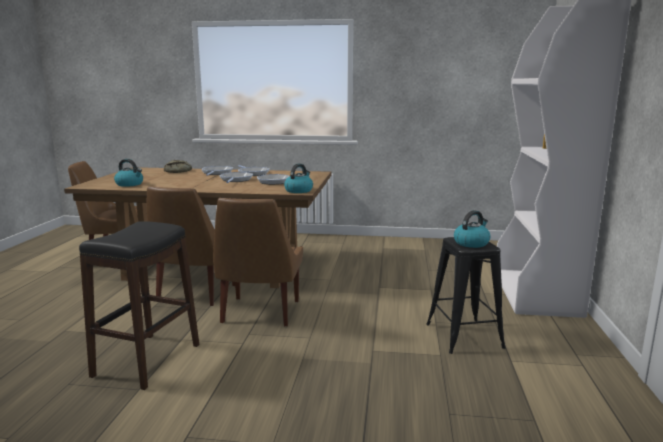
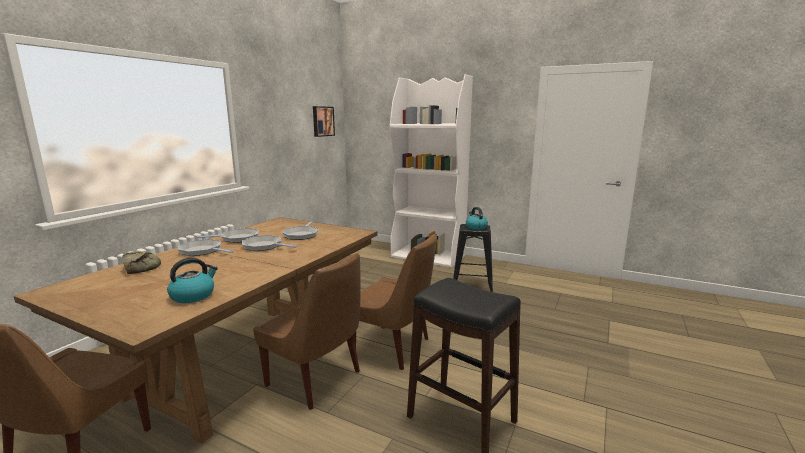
camera: 70 degrees left, 0 degrees up
kettle [284,164,313,193] -> none
none -> picture [313,106,335,137]

